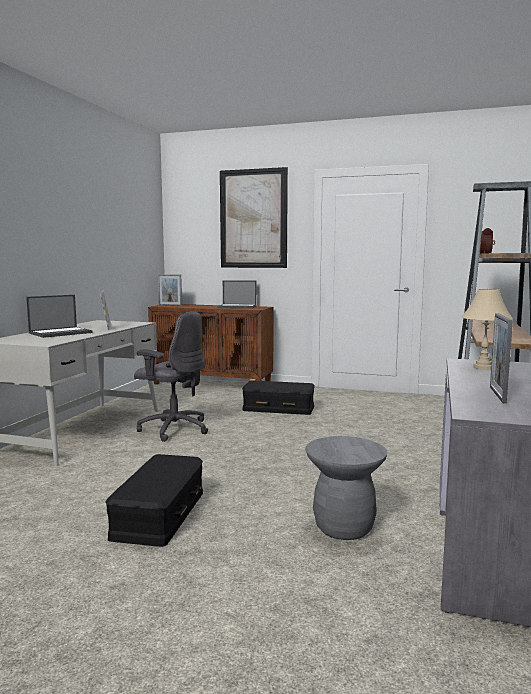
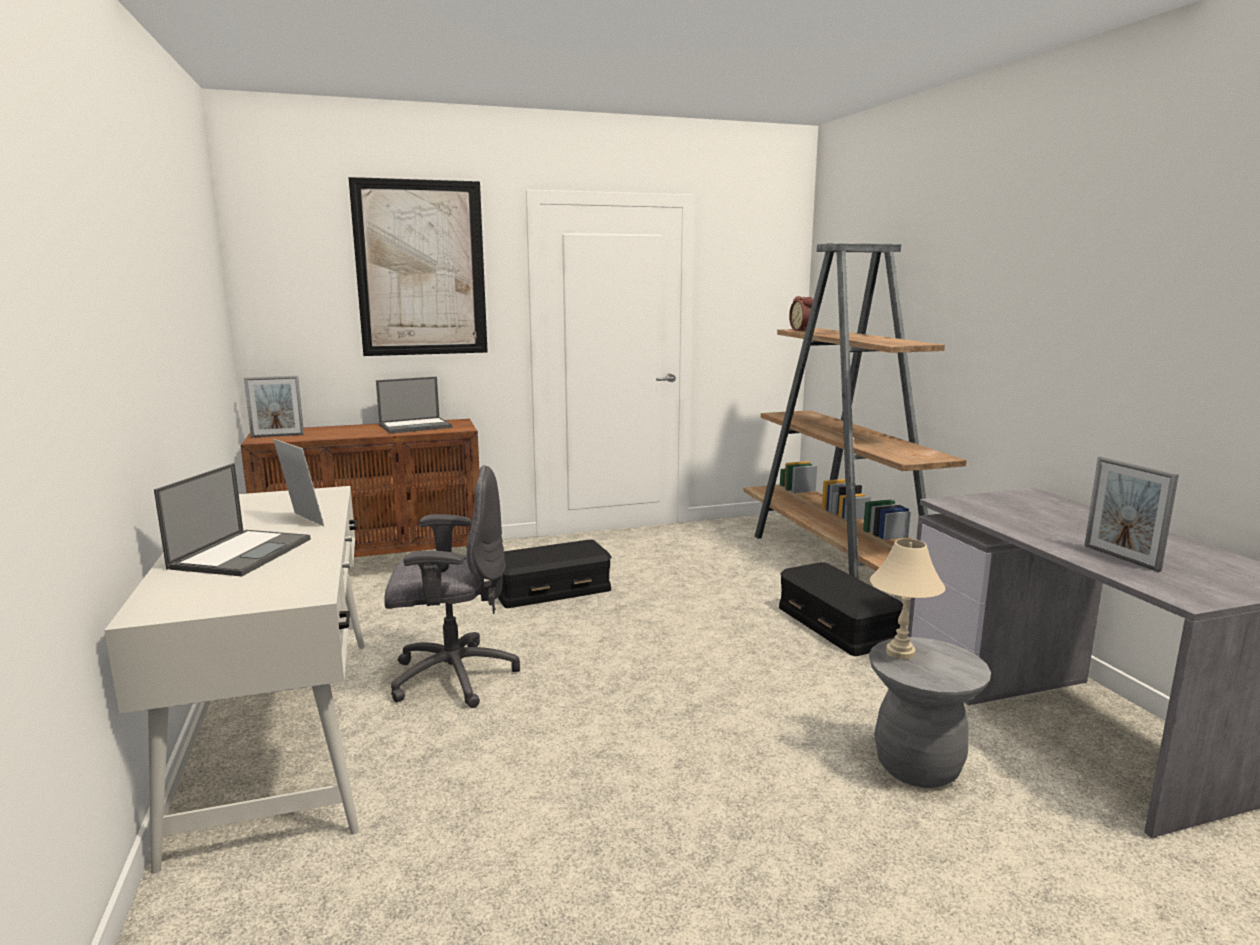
camera: 35 degrees left, 5 degrees up
black storage box [105,454,203,547] -> black storage box moved to [779,562,903,656]
beige table lamp [461,289,513,370] -> beige table lamp moved to [870,539,945,660]

